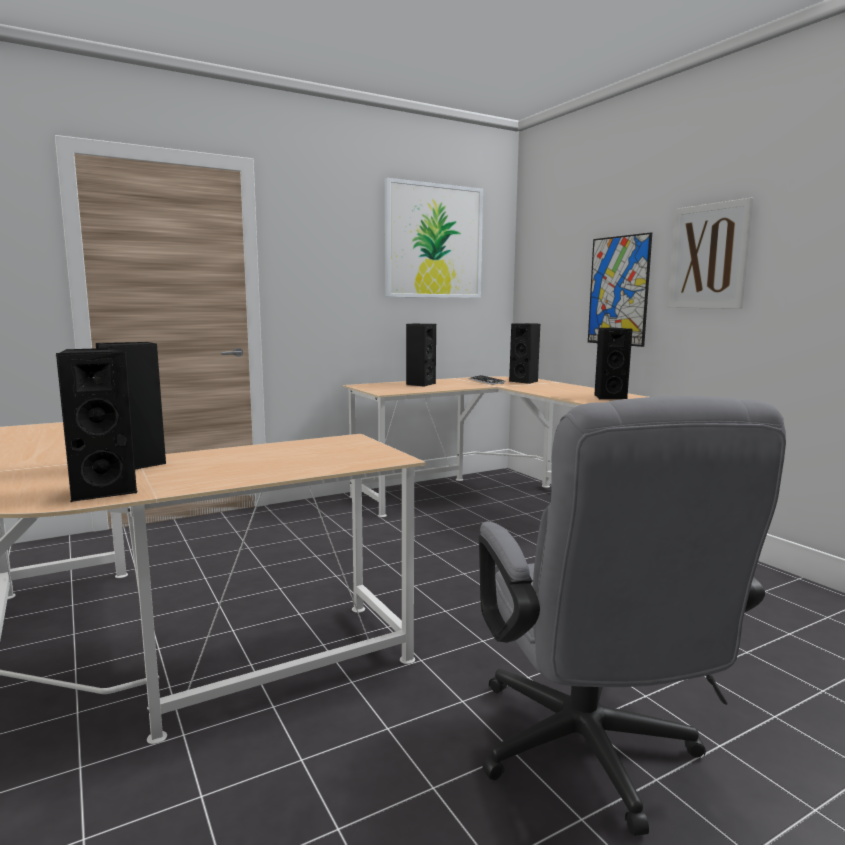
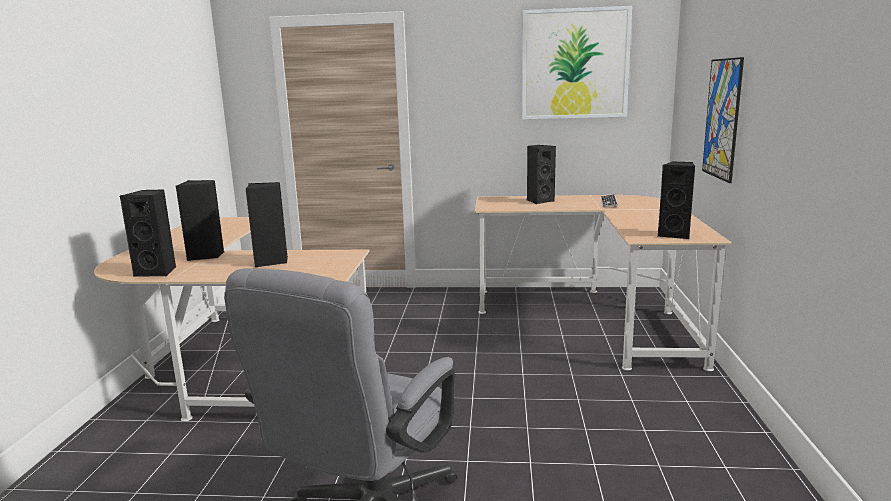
camera: 35 degrees right, 5 degrees up
black speaker [509,323,540,384] -> black speaker moved to [246,182,288,267]
picture [668,198,754,309] -> none

